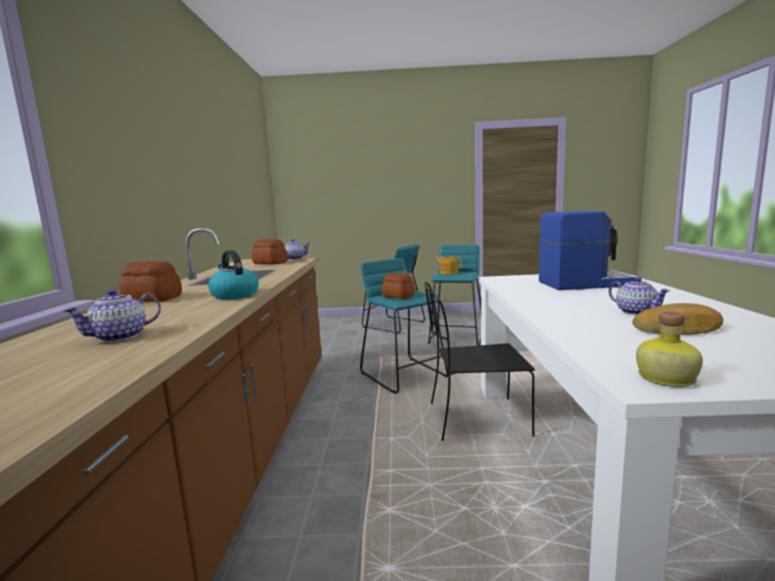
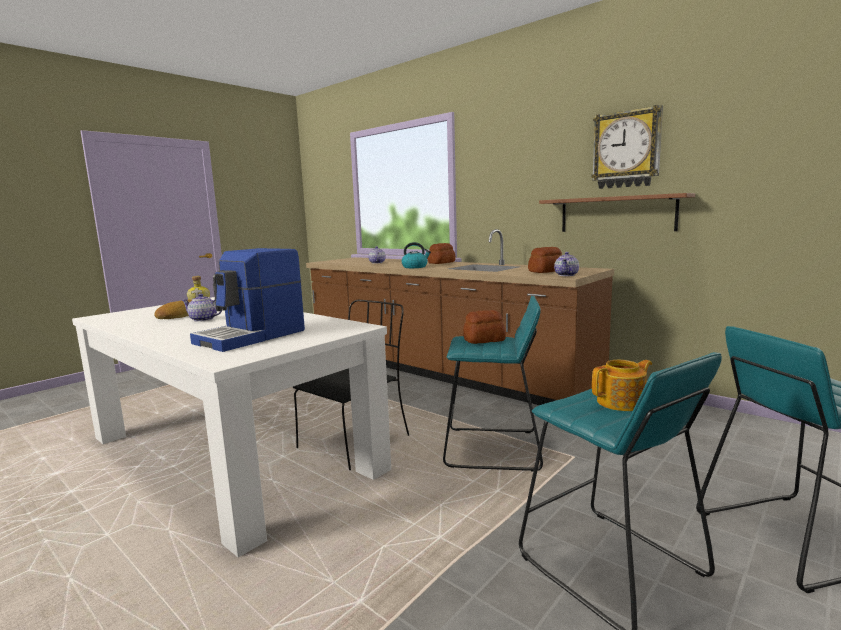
camera: 130 degrees right, 0 degrees up
none -> brown shelf [539,193,695,232]
none -> wall clock [591,105,663,189]

